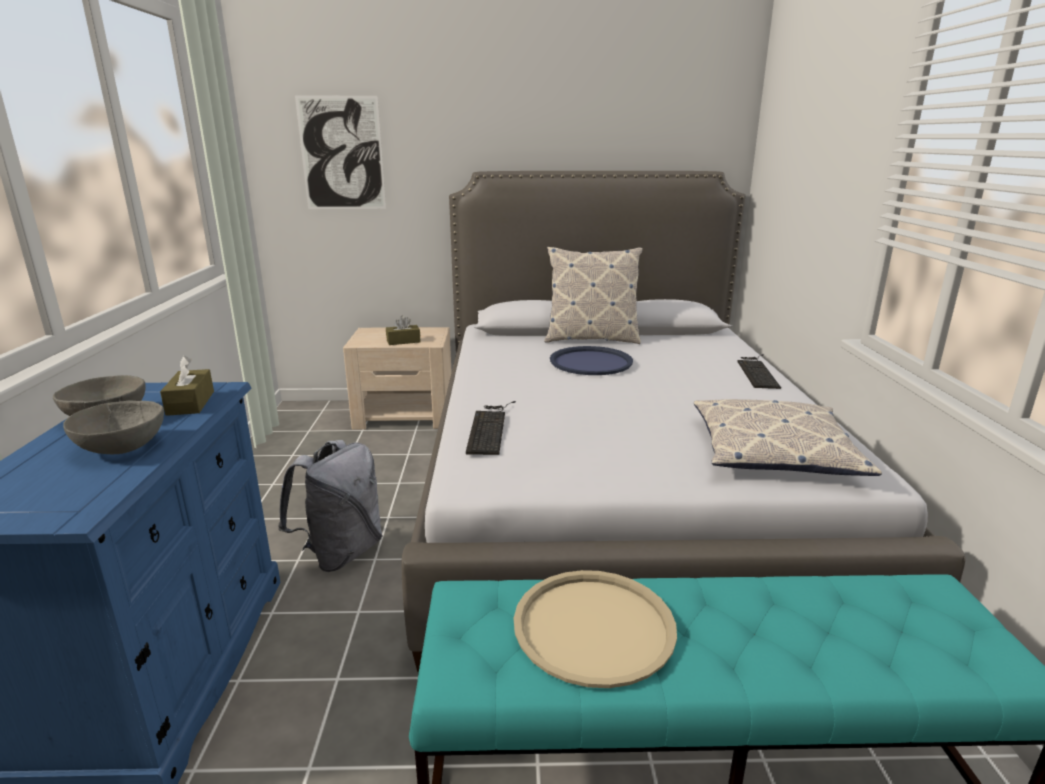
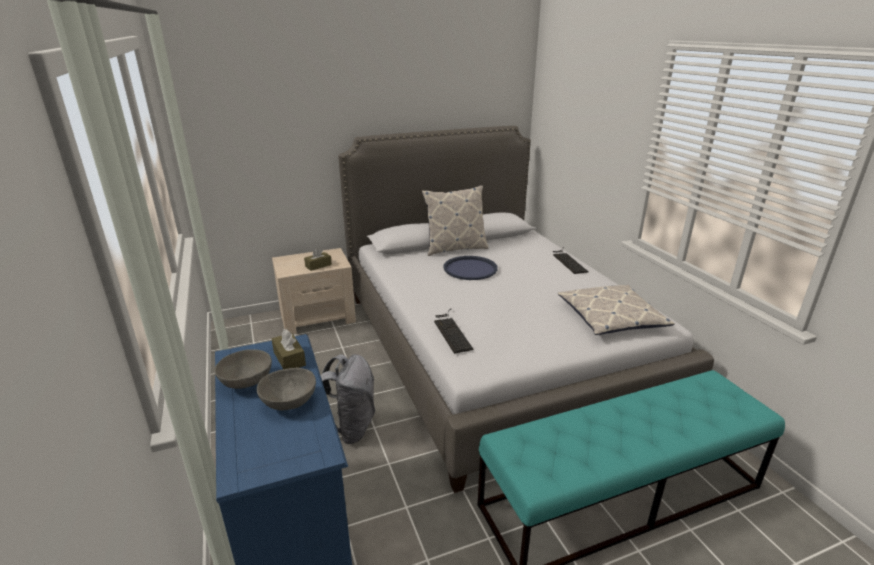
camera: 20 degrees left, 5 degrees up
picture [295,96,386,209] -> none
beige tray [514,570,677,688] -> none

